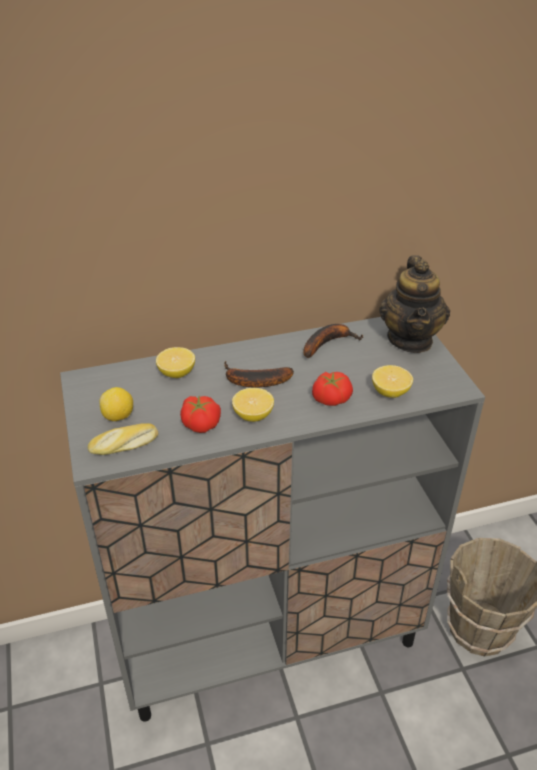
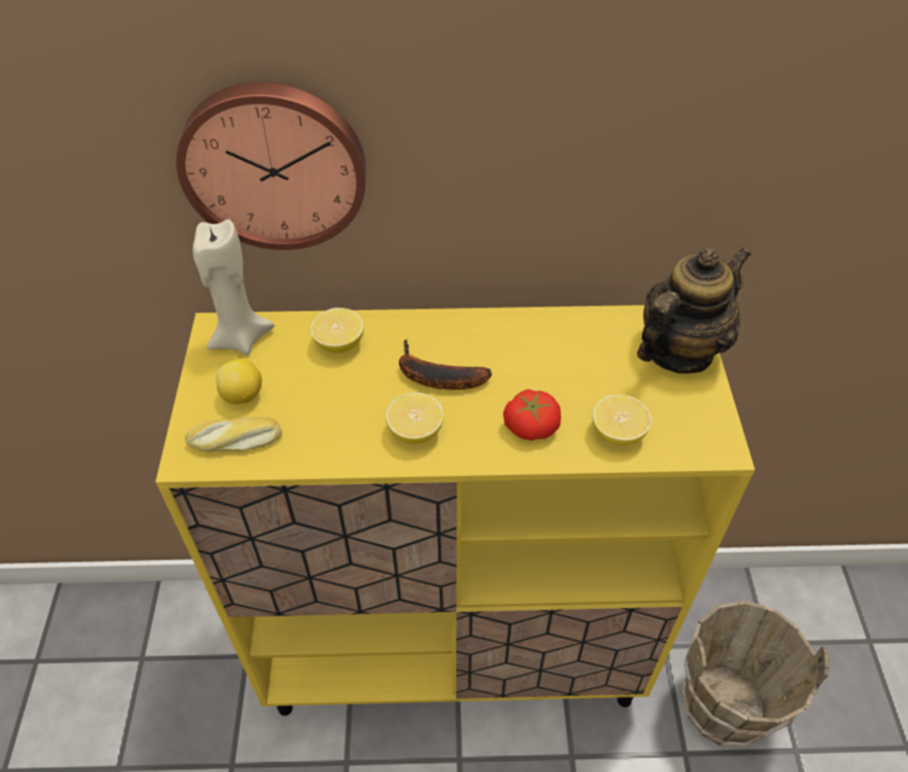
camera: 15 degrees right, 10 degrees up
grey cabinet [60,317,485,722] -> yellow cabinet [156,305,755,716]
tomato [180,396,221,433] -> none
banana [303,324,363,358] -> none
teapot [379,255,450,353] -> teapot turned 150 degrees counterclockwise [637,247,751,373]
none -> wall clock [176,82,366,250]
none -> beige candle [193,219,275,355]

